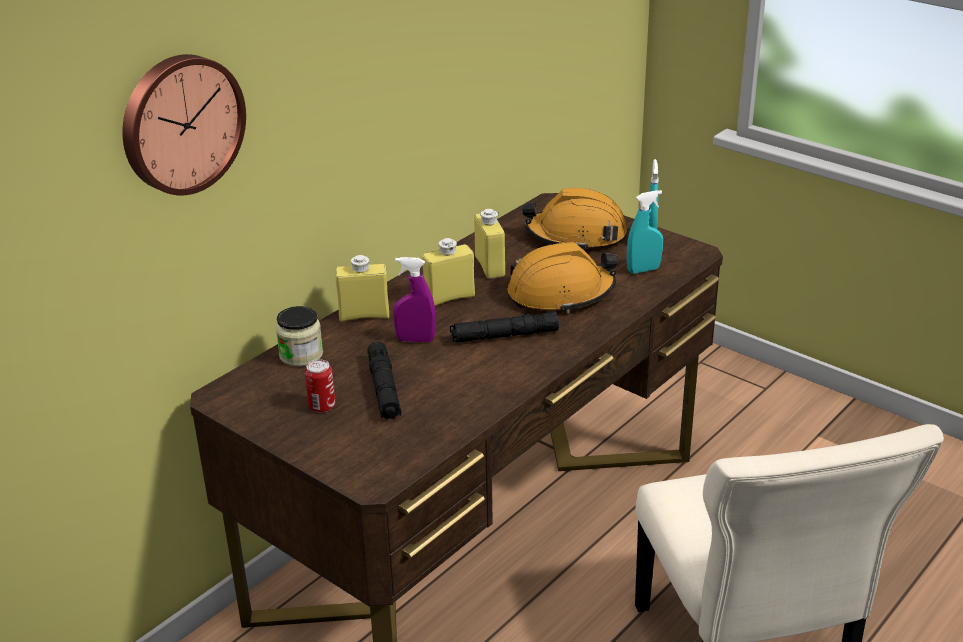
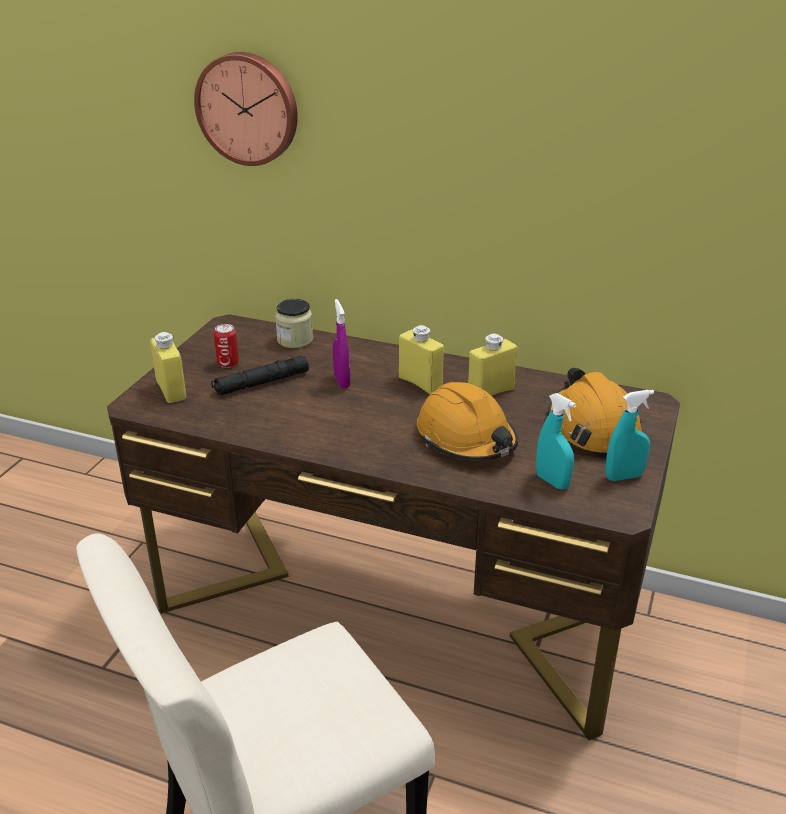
camera: 70 degrees right, 0 degrees up
yellow bottle [336,255,389,322] -> yellow bottle moved to [150,332,186,403]
black flashlight [450,312,559,343] -> none

